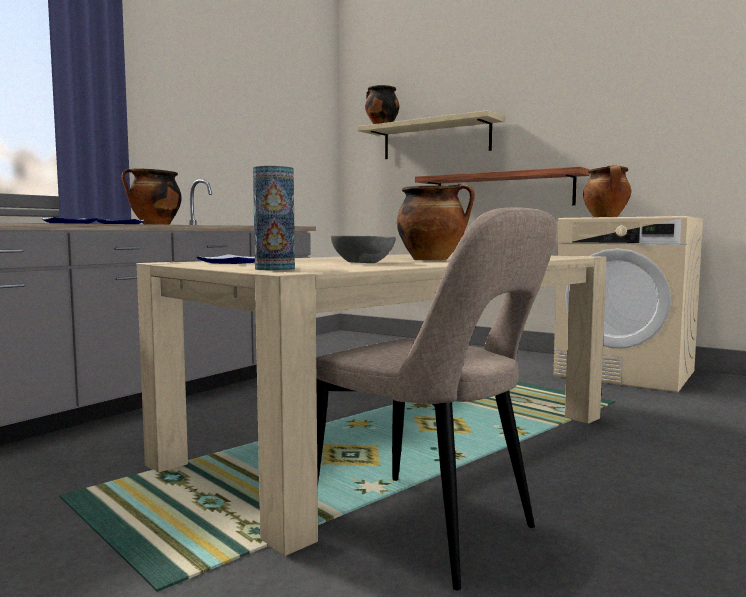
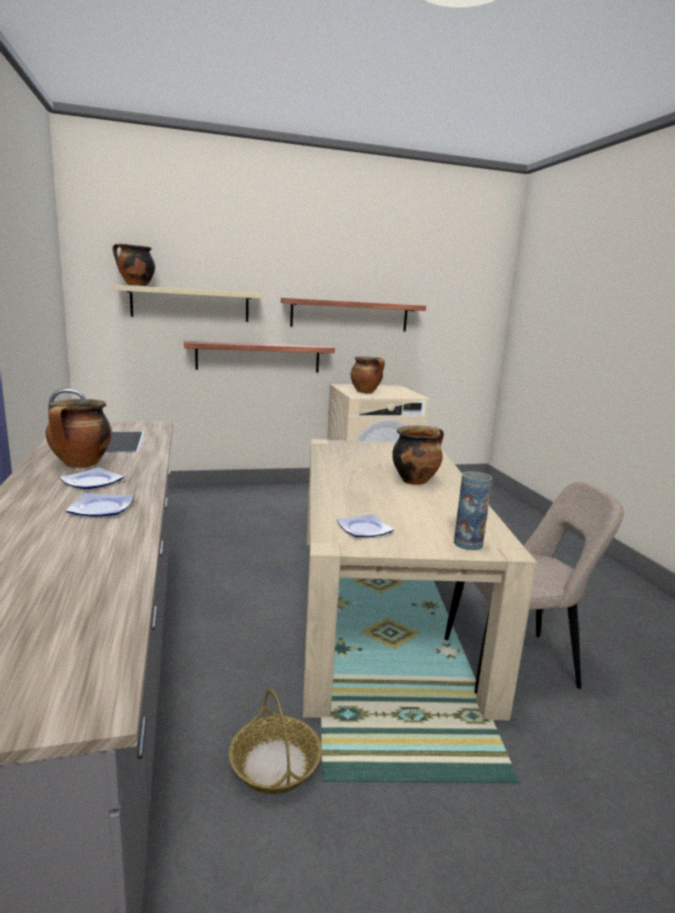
camera: 50 degrees left, 10 degrees up
grey bowl [331,235,396,263] -> none
none -> basket [229,689,322,794]
none -> shelf [281,298,426,332]

